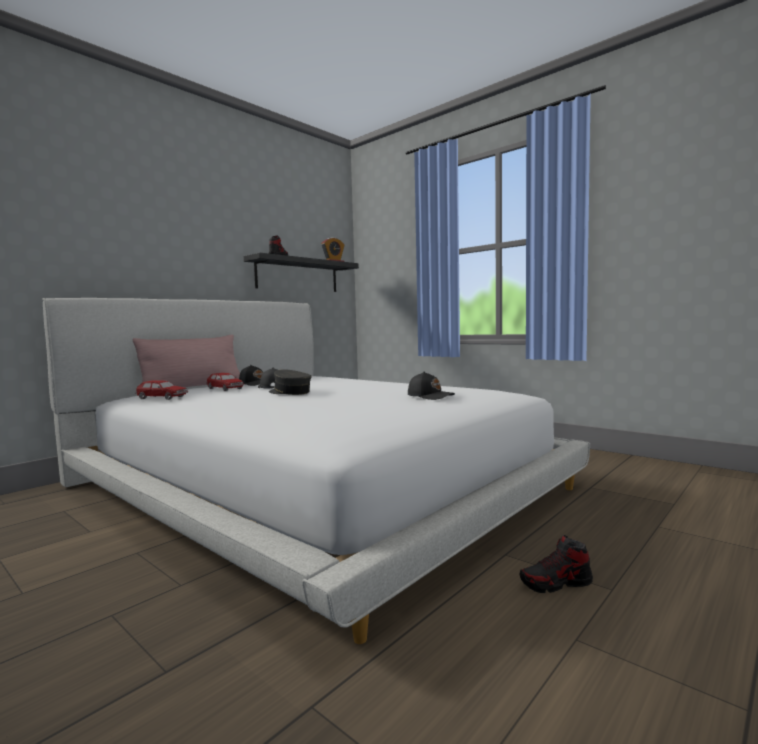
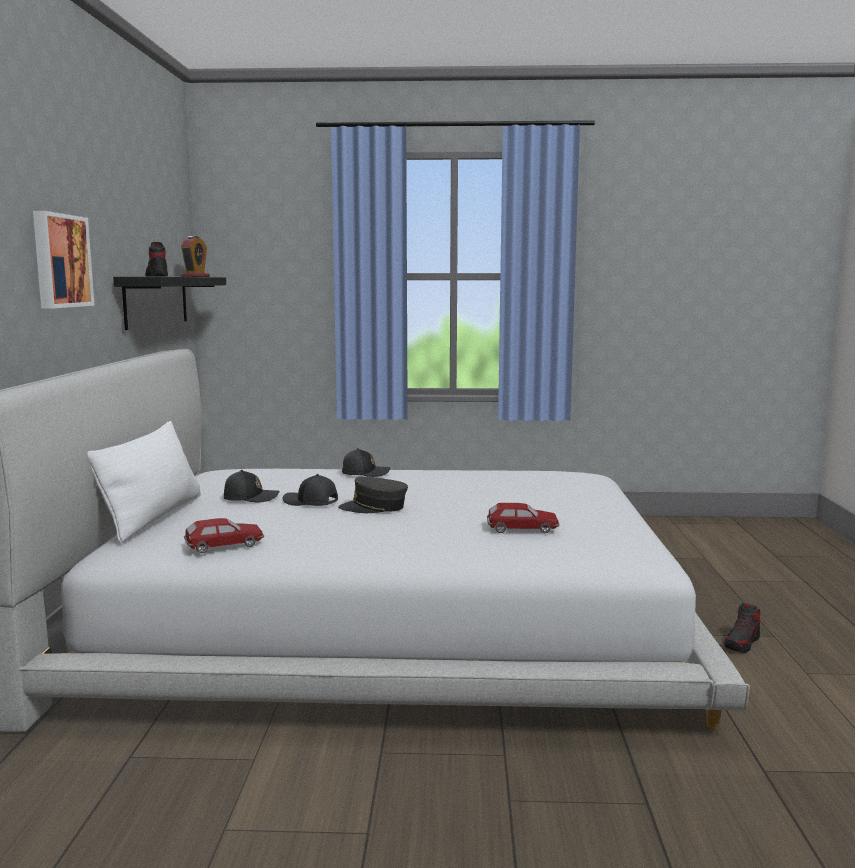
camera: 40 degrees left, 5 degrees up
pink pillow [133,335,240,387] -> white pillow [87,421,201,543]
toy car [207,373,245,391] -> toy car moved to [487,503,560,533]
black cap [408,372,455,400] -> black cap moved to [342,448,391,477]
none -> picture [33,211,95,309]

